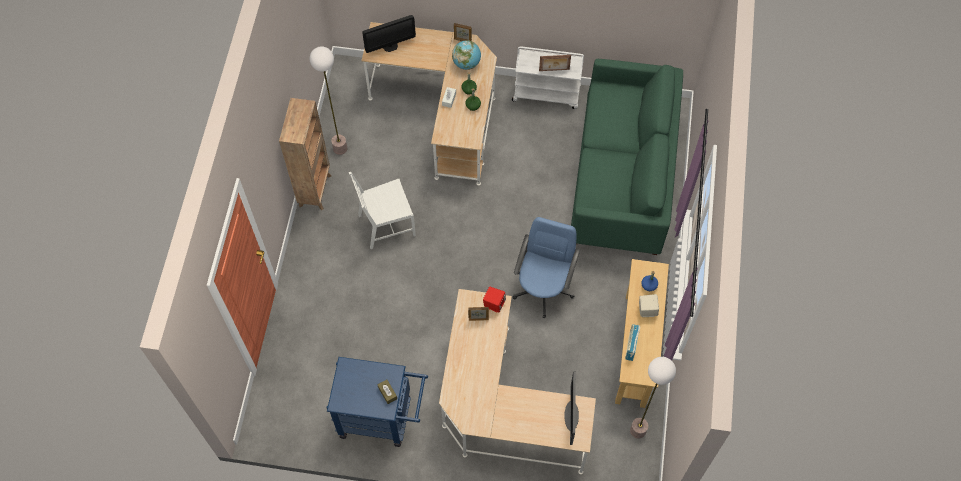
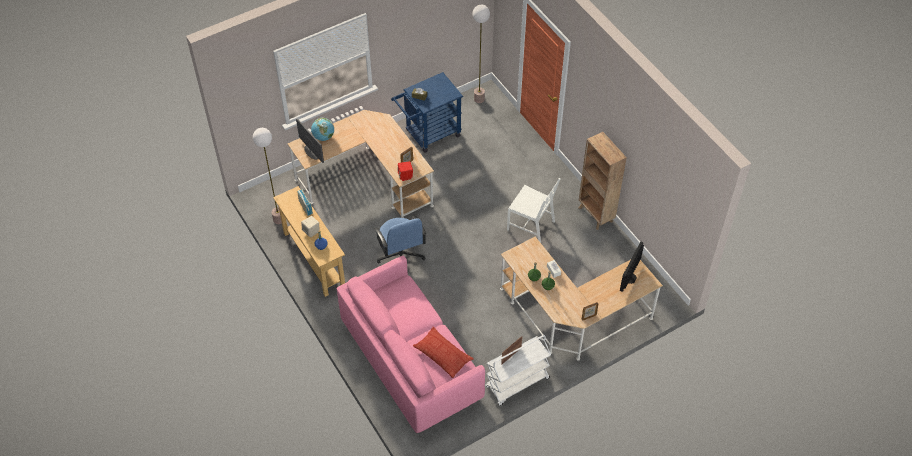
camera: 140 degrees right, 10 degrees down
floor lamp [310,46,347,155] -> floor lamp moved to [473,5,490,103]
white chair [349,172,416,249] -> white chair turned 90 degrees clockwise [507,178,561,243]
globe [452,40,481,70] -> globe moved to [311,118,334,141]
green sofa [571,59,683,255] -> pink sofa [337,256,485,434]
none -> pillow [413,327,474,378]

